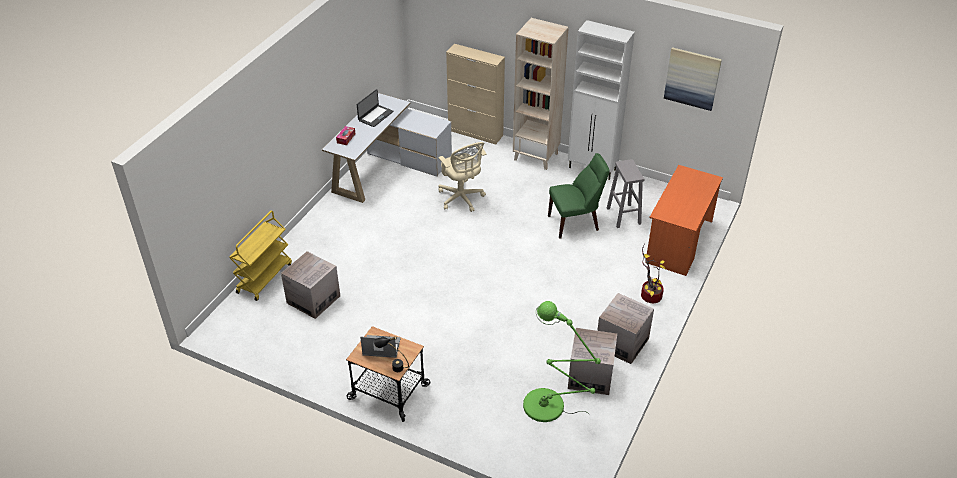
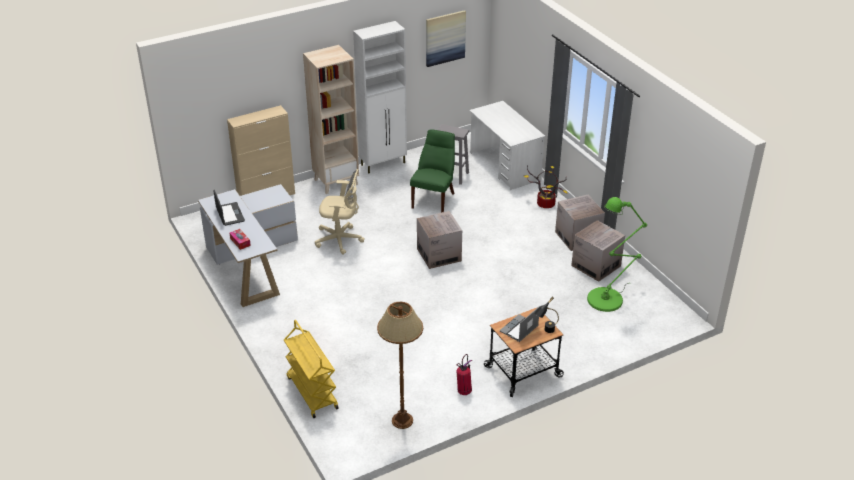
camera: 55 degrees left, 5 degrees down
cardboard box [281,251,340,319] -> cardboard box moved to [417,211,462,269]
orange desk [645,165,723,276] -> white desk [469,101,546,190]
none -> brown floor lamp [377,302,423,429]
none -> fire extinguisher [456,354,472,395]

